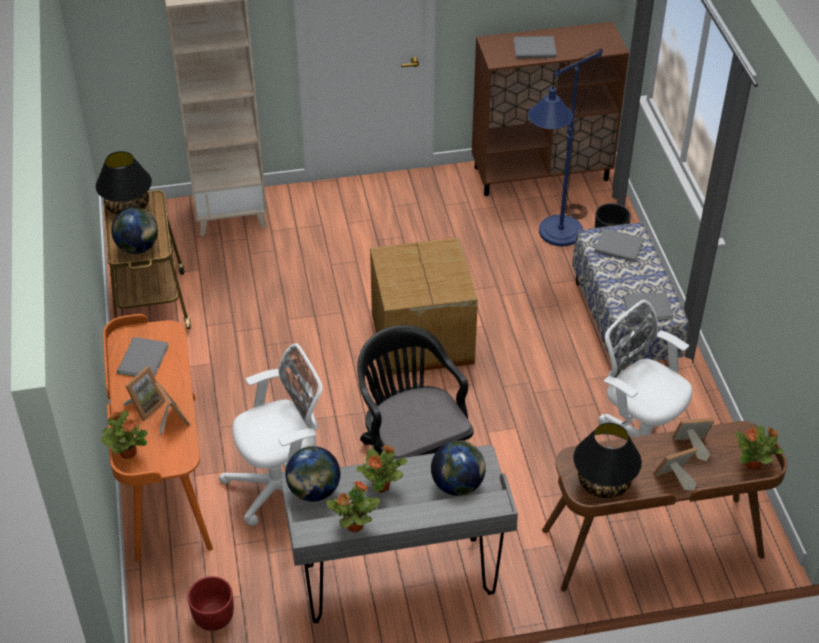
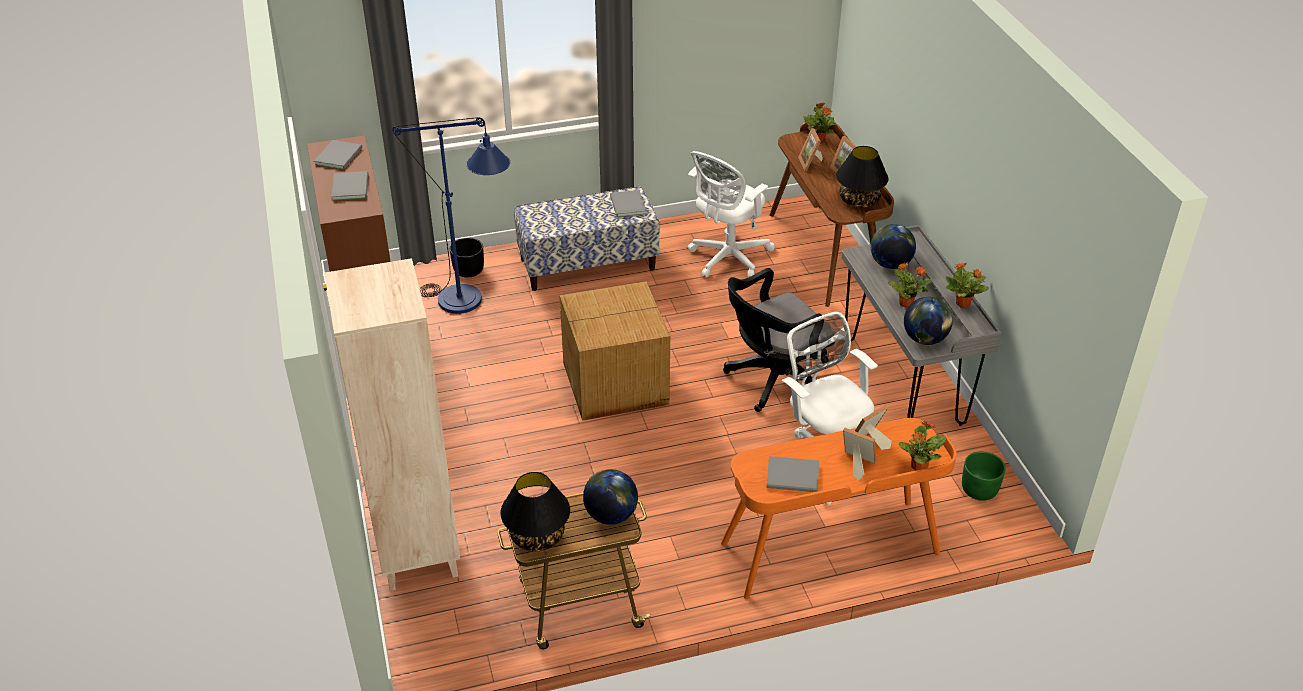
camera: 95 degrees left, 5 degrees down
red planter [187,576,234,631] -> green planter [962,452,1006,501]
grey book [594,228,644,262] -> grey book moved to [314,140,363,170]

